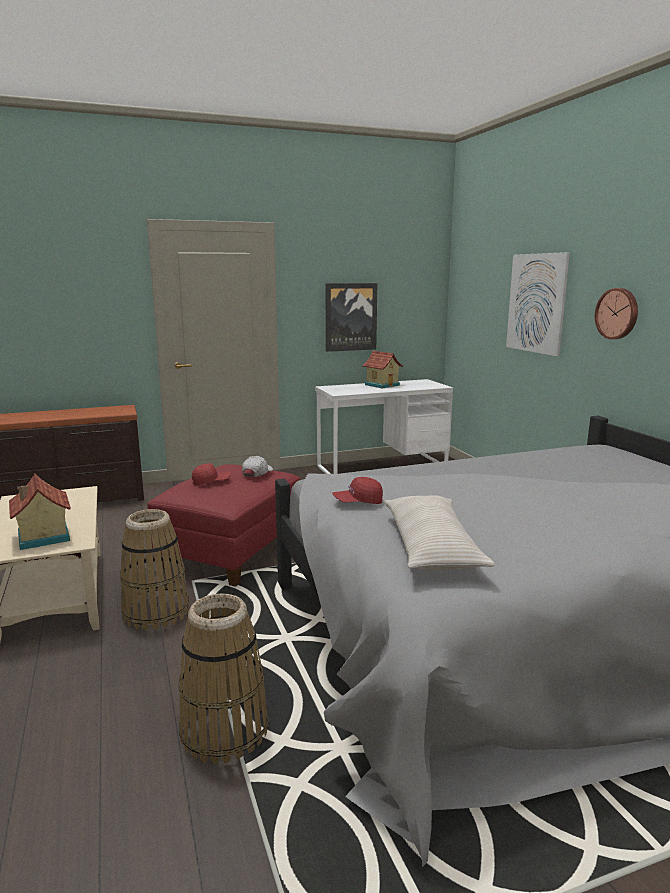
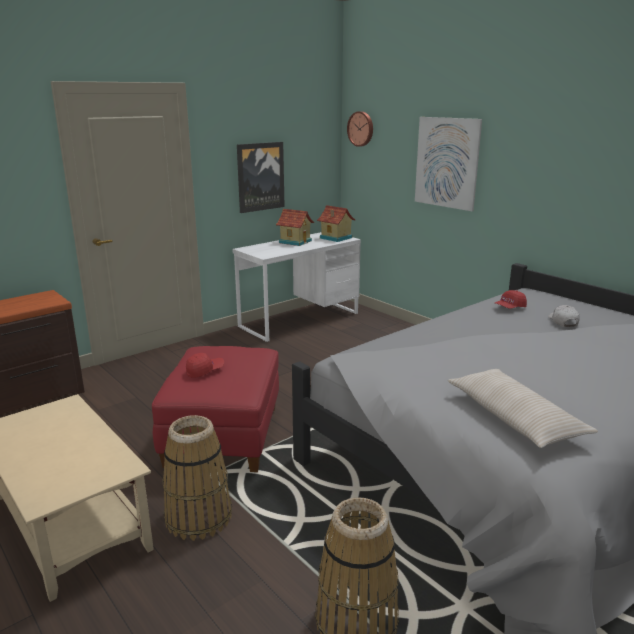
camera: 20 degrees left, 5 degrees up
toy house [9,473,71,550] -> toy house moved to [317,205,355,242]
white cap [242,456,273,477] -> white cap moved to [548,305,580,327]
red cap [332,477,383,504] -> red cap moved to [495,290,527,309]
wall clock [595,288,638,339] -> wall clock moved to [347,111,373,147]

